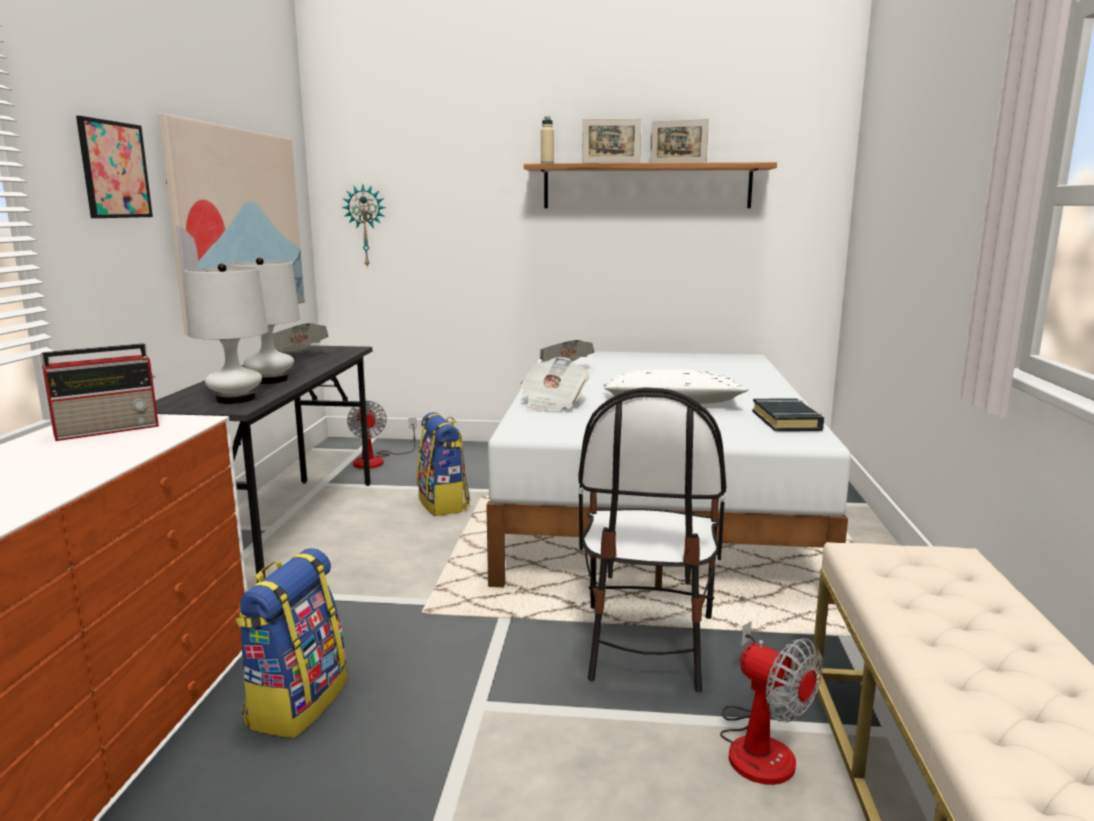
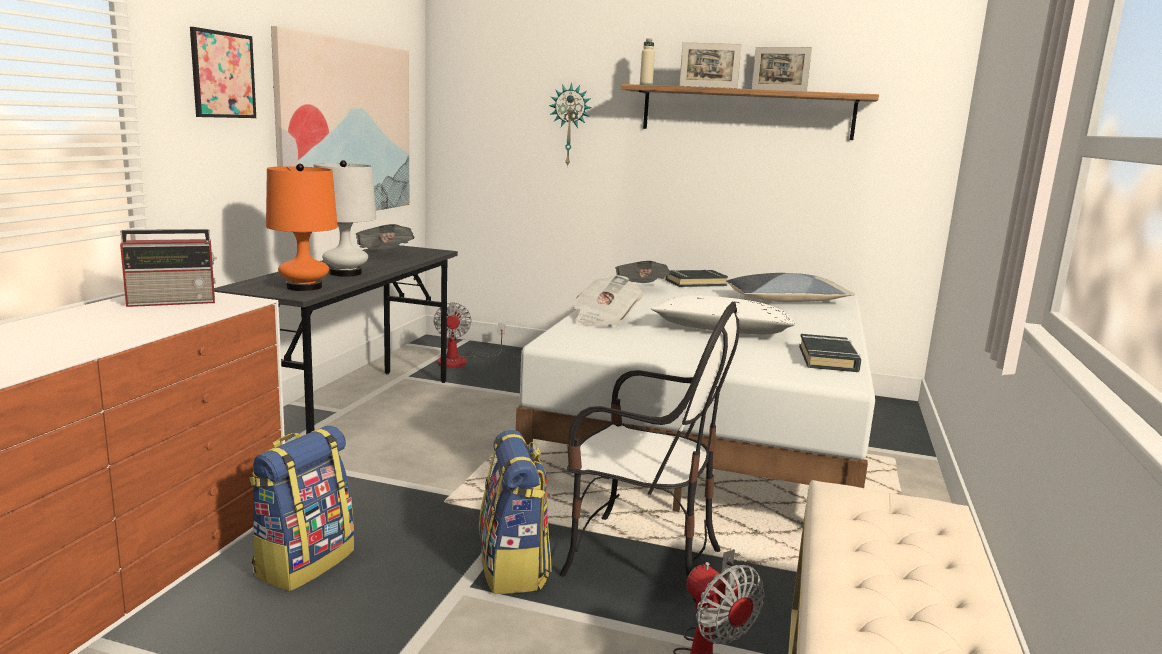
camera: 10 degrees right, 0 degrees up
white table lamp [185,263,268,404] -> orange table lamp [266,164,338,291]
wall clock [342,184,386,268] -> wall clock moved to [549,83,592,167]
backpack [416,412,470,516] -> backpack moved to [479,430,552,594]
chair [578,387,727,692] -> chair turned 90 degrees counterclockwise [559,302,740,602]
none -> black book [665,270,728,287]
none -> pillow [726,273,854,302]

